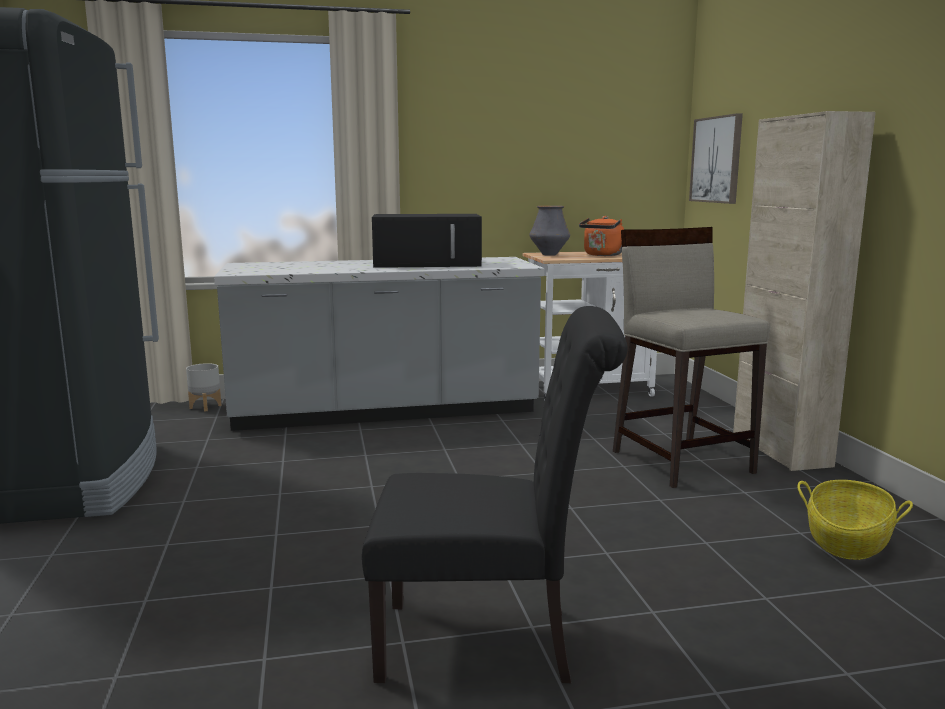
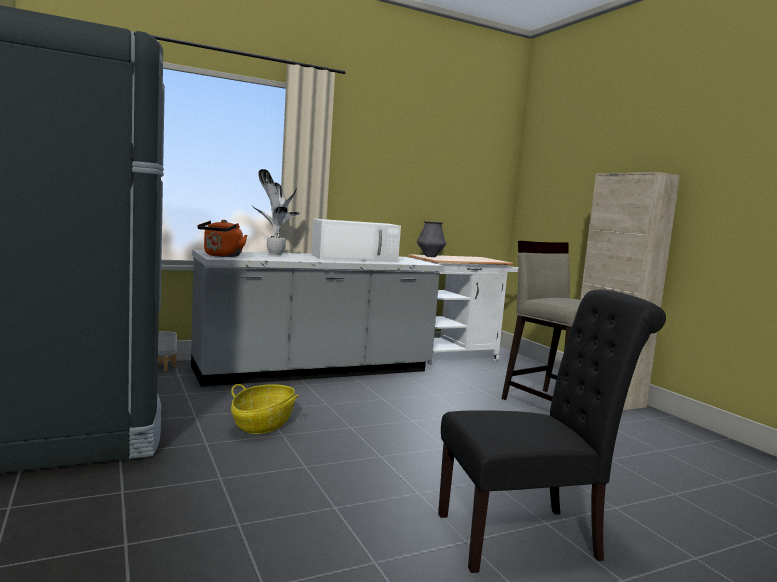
camera: 15 degrees left, 5 degrees down
black microwave [372,214,482,268] -> white microwave [311,219,401,262]
orange kettle [579,216,624,256] -> orange kettle moved to [197,220,247,257]
picture [689,113,743,204] -> none
basket [797,480,913,560] -> basket moved to [231,384,299,434]
none -> potted plant [251,169,300,255]

